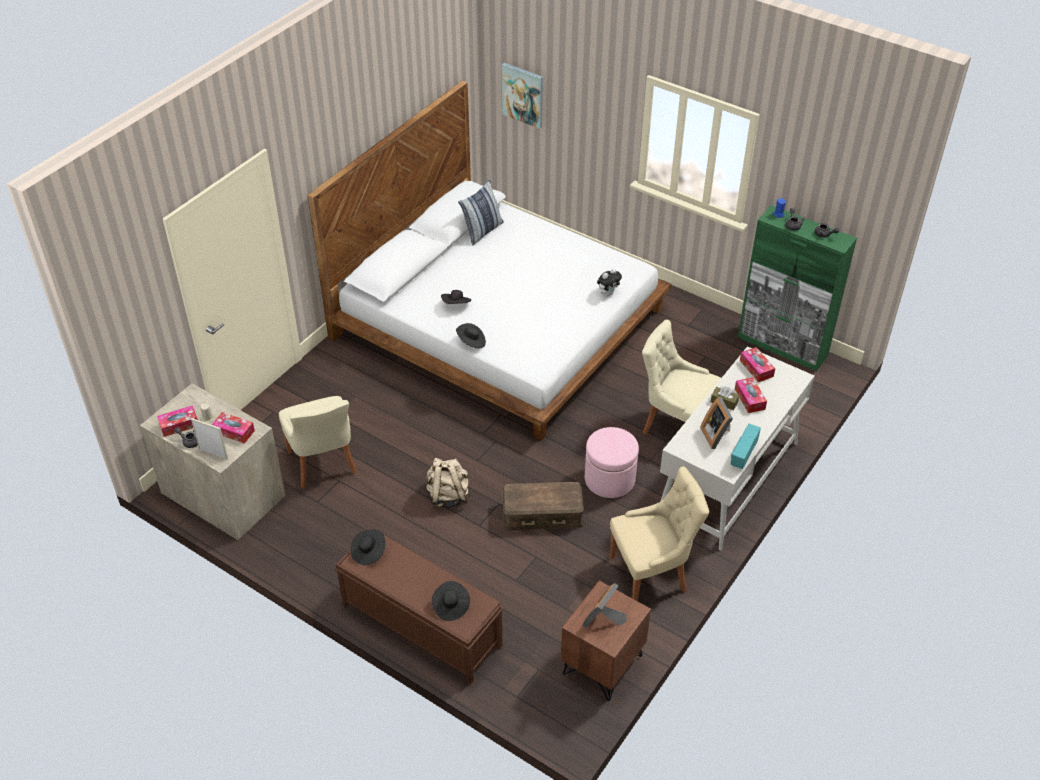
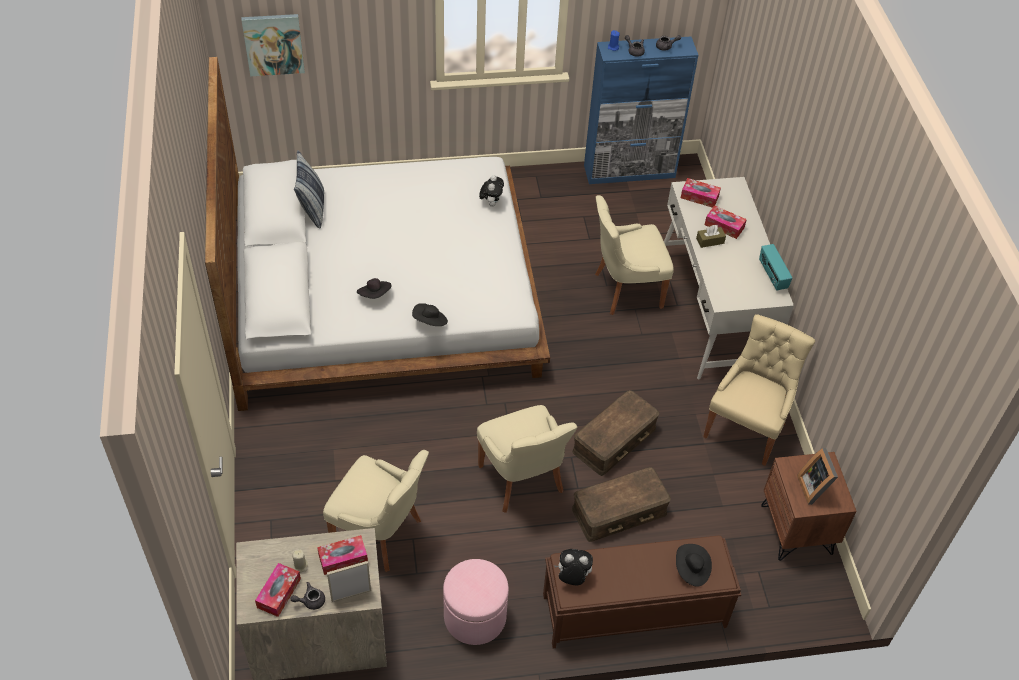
camera: 45 degrees left, 5 degrees up
black hat [350,530,386,565] -> plush toy [554,549,593,586]
beige backpack [426,458,471,507] -> beige chair [477,405,577,513]
pink ottoman [585,427,639,498] -> pink ottoman moved to [443,559,509,645]
picture frame [700,397,733,449] -> none
green cabinet [738,205,857,371] -> blue cabinet [584,36,698,184]
none -> brown storage box [572,467,671,542]

